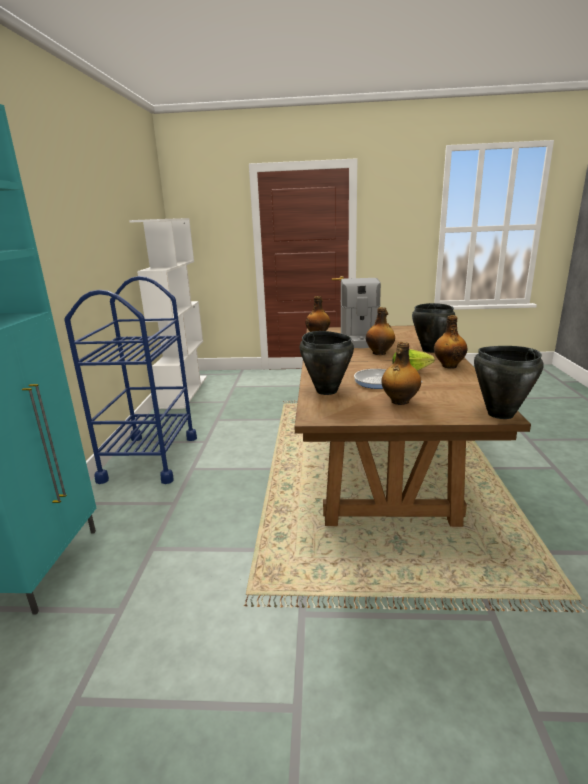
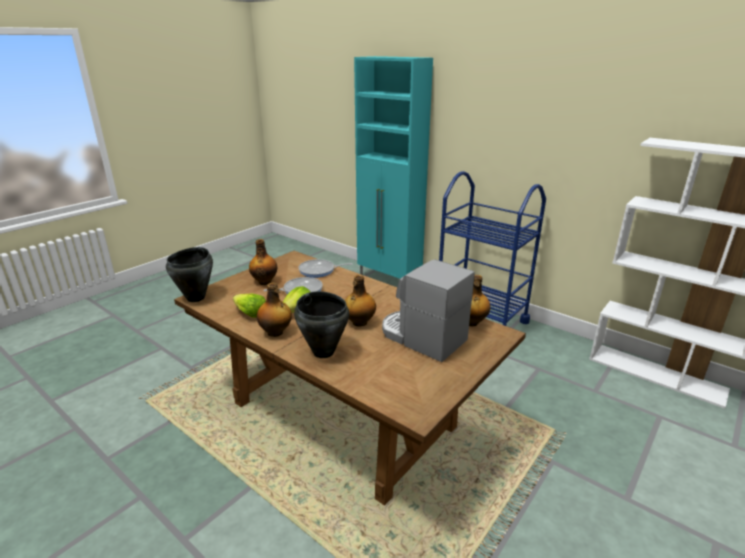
camera: 125 degrees right, 5 degrees up
black cooking pot [300,331,354,395] -> frying pan [298,259,352,278]
none -> lettuce [233,294,266,318]

